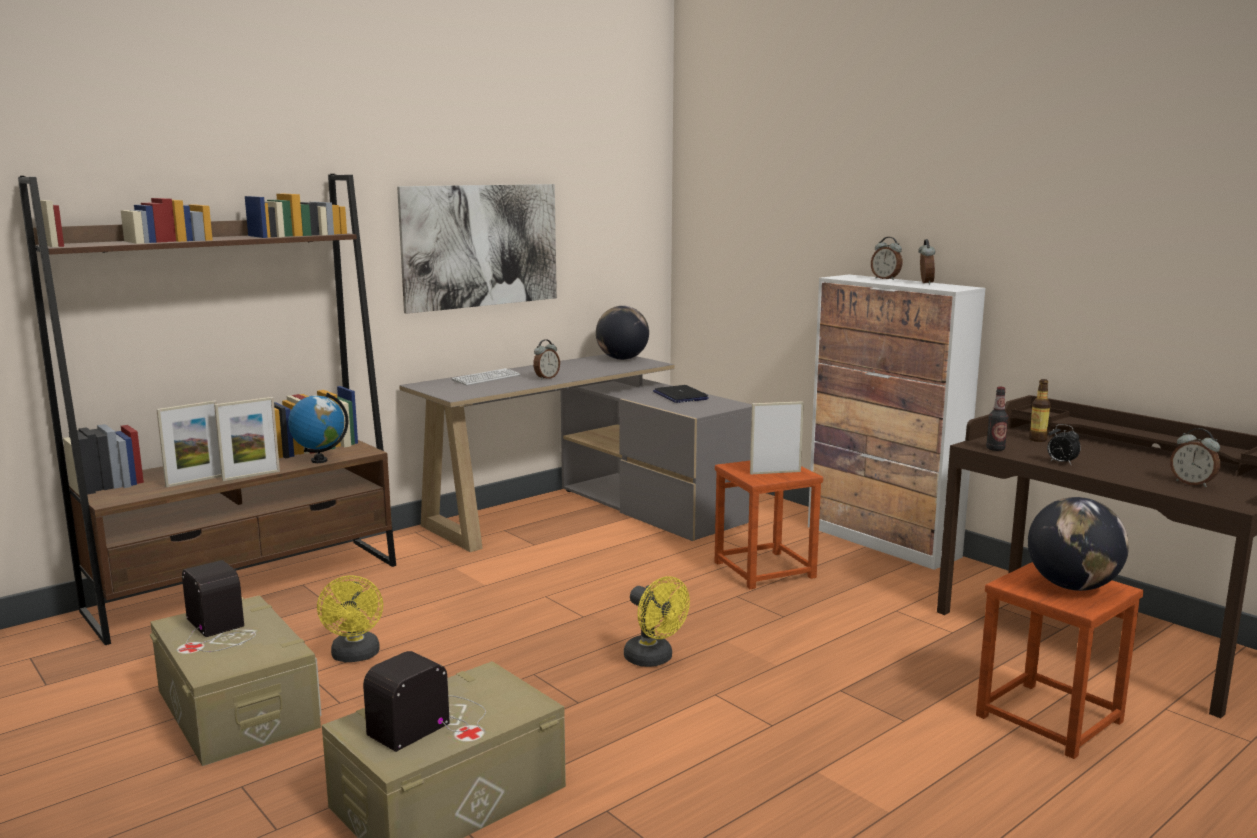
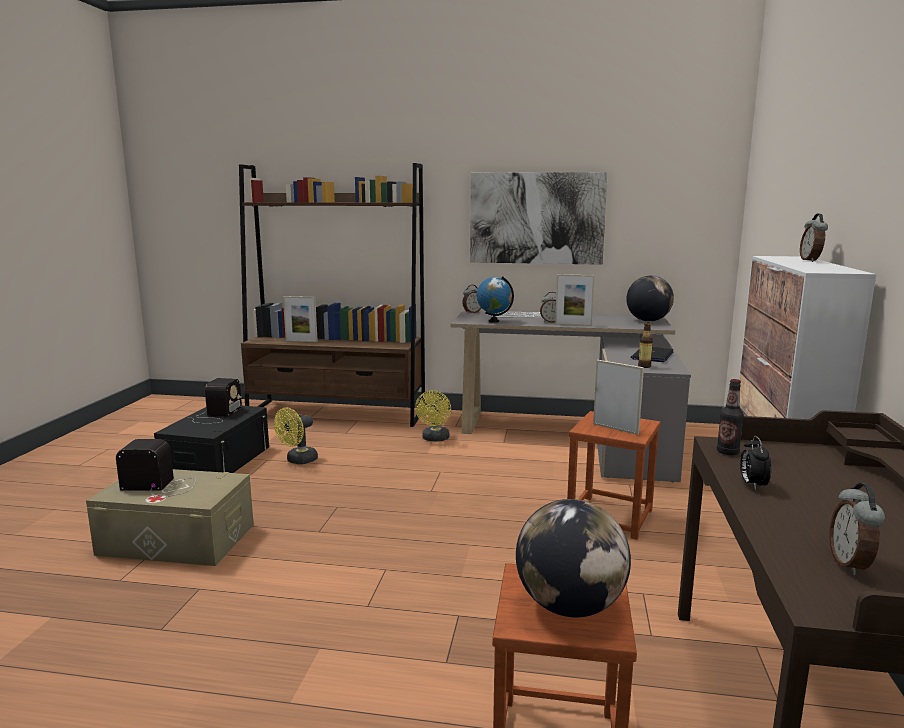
camera: 50 degrees right, 0 degrees up
beige storage box [150,595,321,766] -> black storage box [154,406,269,473]
picture frame [214,397,280,481] -> picture frame moved to [555,274,594,326]
globe [288,393,348,463] -> globe moved to [477,276,514,323]
yellow fan [624,576,690,667] -> yellow fan moved to [415,390,451,441]
alarm clock [918,239,935,284] -> alarm clock moved to [462,285,481,314]
bottle [1029,379,1051,442] -> bottle moved to [638,322,653,368]

